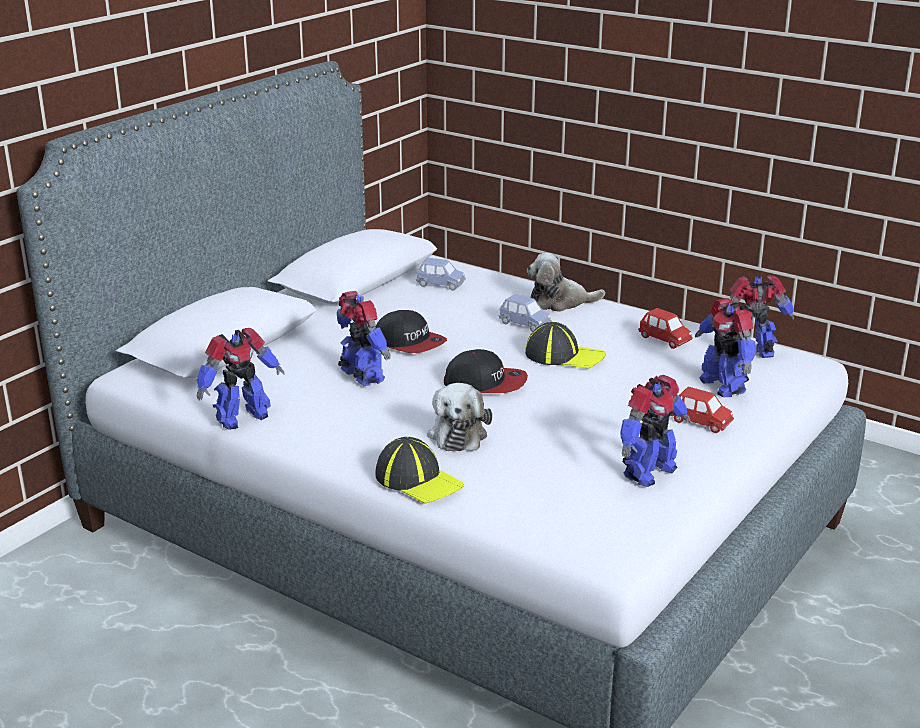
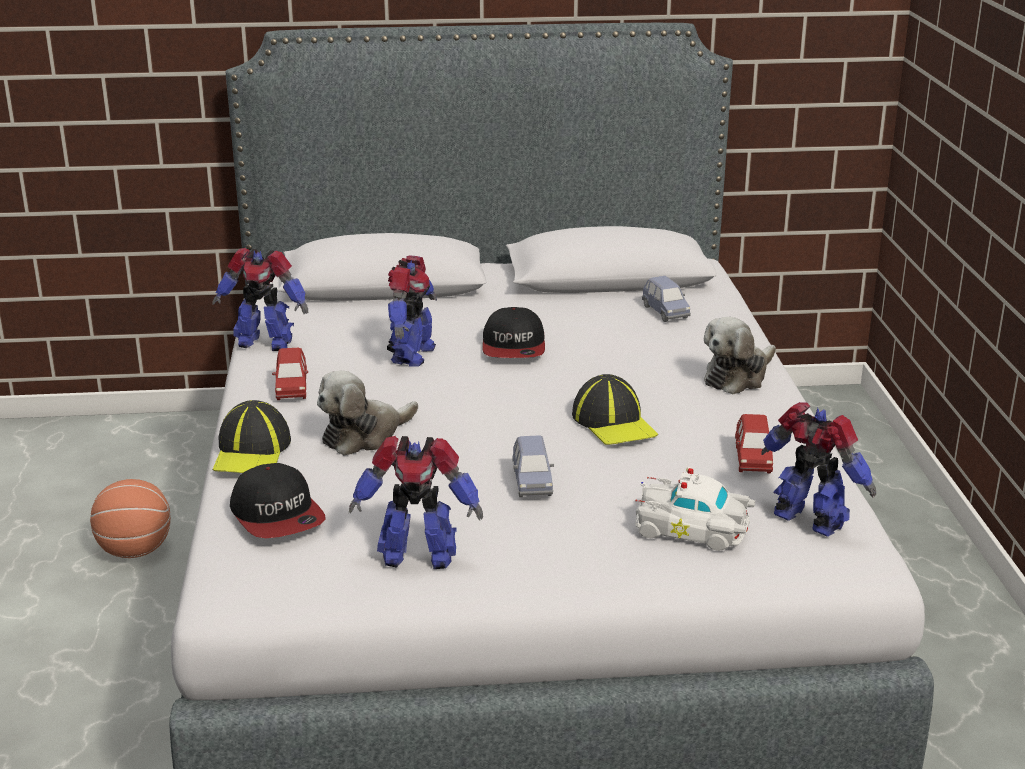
camera: 50 degrees right, 0 degrees up
cap [444,349,528,393] -> cap moved to [230,463,326,538]
blue toy car [498,294,552,332] -> blue toy car moved to [512,435,554,497]
plush toy [527,253,605,312] -> plush toy turned 90 degrees counterclockwise [704,317,776,394]
red toy car [671,387,734,433] -> red toy car moved to [272,348,308,400]
toy robot [695,298,756,397] -> white toy car [635,467,755,551]
none -> basketball [90,479,171,558]

